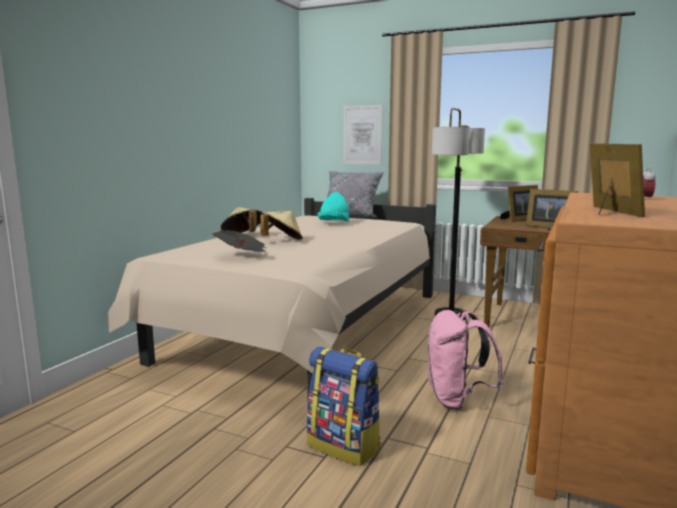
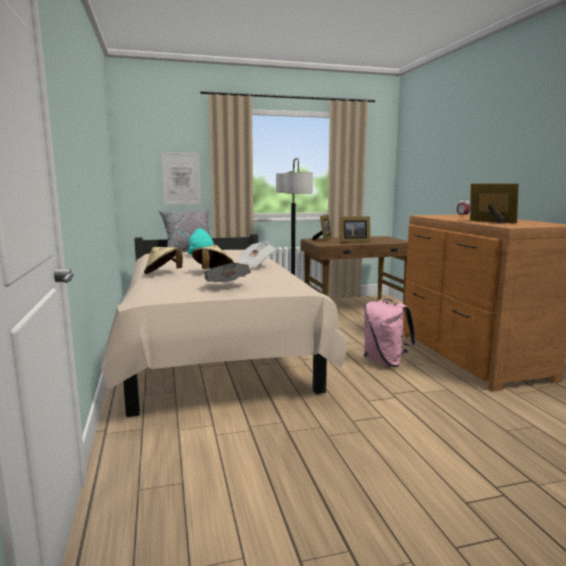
camera: 40 degrees left, 0 degrees up
backpack [307,347,380,466] -> none
none -> newspaper [237,241,274,268]

